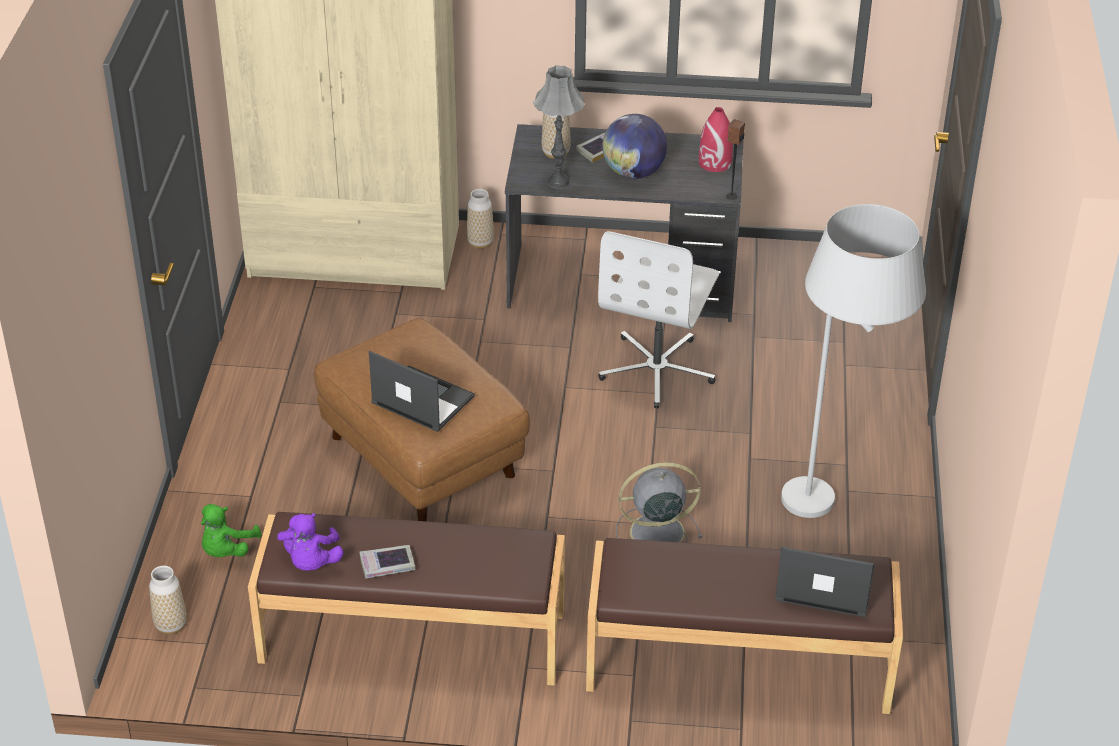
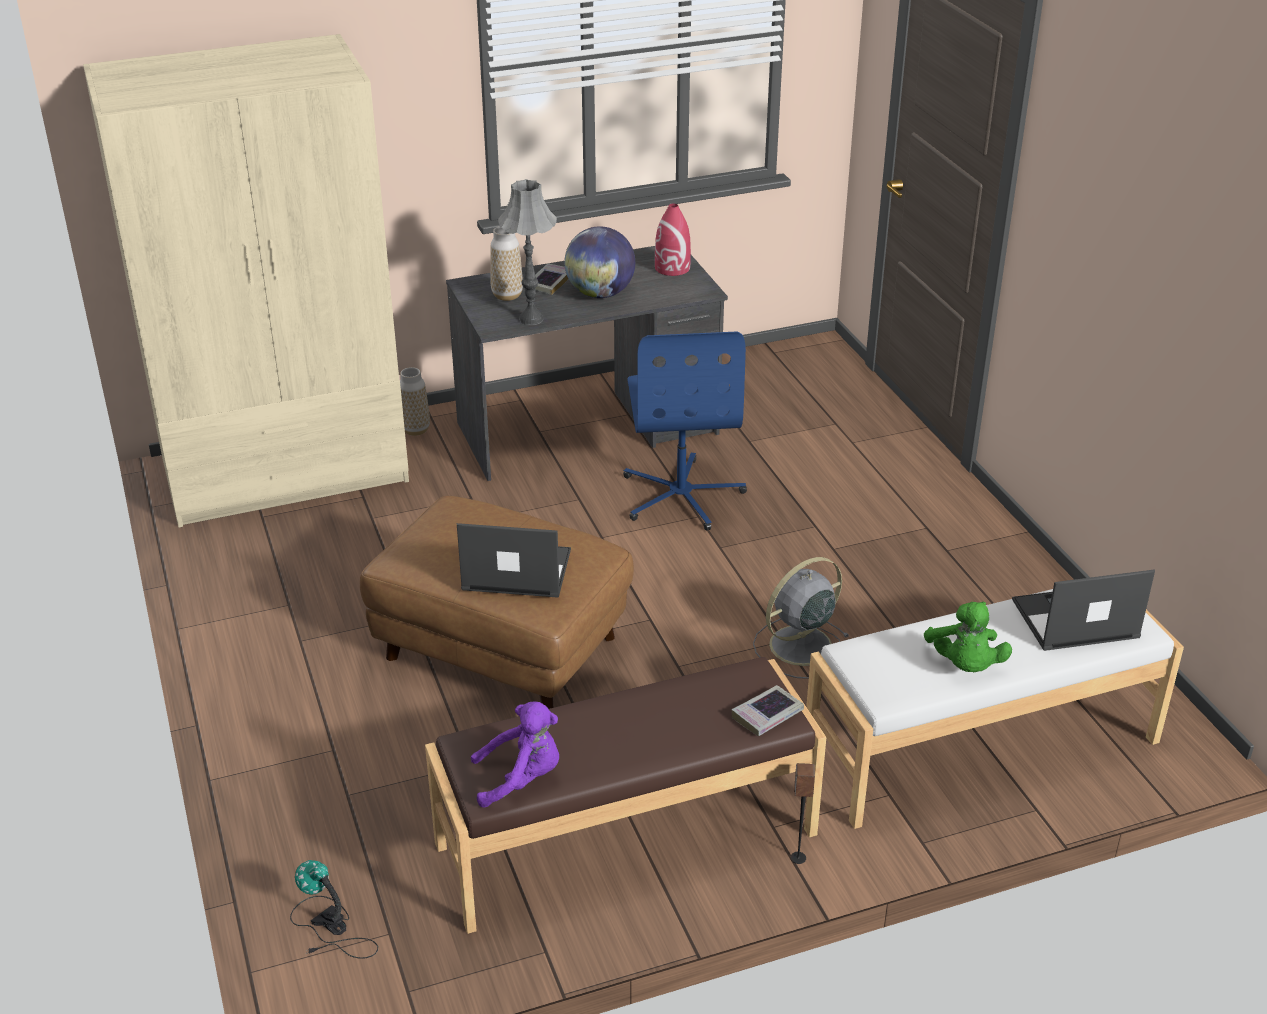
camera: 25 degrees left, 5 degrees down
vase [149,566,187,634] -> table lamp [290,860,378,959]
green plush toy [201,504,262,557] -> green plush toy moved to [924,601,1012,672]
purple plush toy [277,513,344,571] -> purple plush toy turned 75 degrees counterclockwise [471,701,559,808]
book [359,545,415,579] -> book moved to [732,685,804,736]
brown bench [586,538,903,714] -> white bench [806,589,1184,829]
white office chair [598,231,719,408] -> blue office chair [623,332,747,531]
speaker [726,119,745,200] -> speaker moved to [790,763,815,864]
white floor lamp [781,204,926,518] -> none

